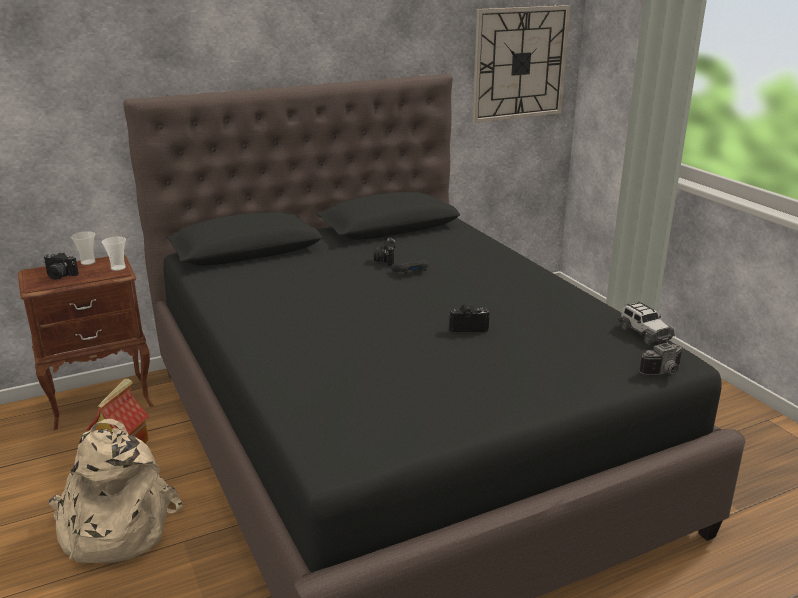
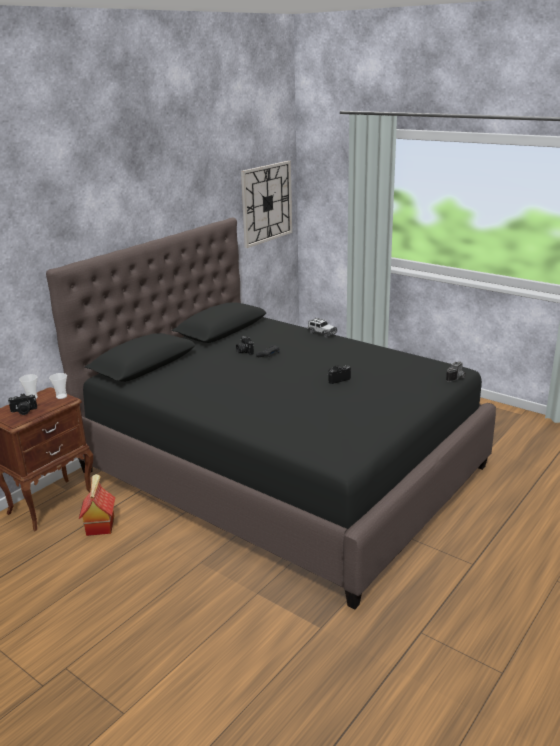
camera: 25 degrees left, 0 degrees up
beige backpack [49,419,183,563] -> none
toy car [618,301,675,345] -> toy car moved to [307,318,337,338]

